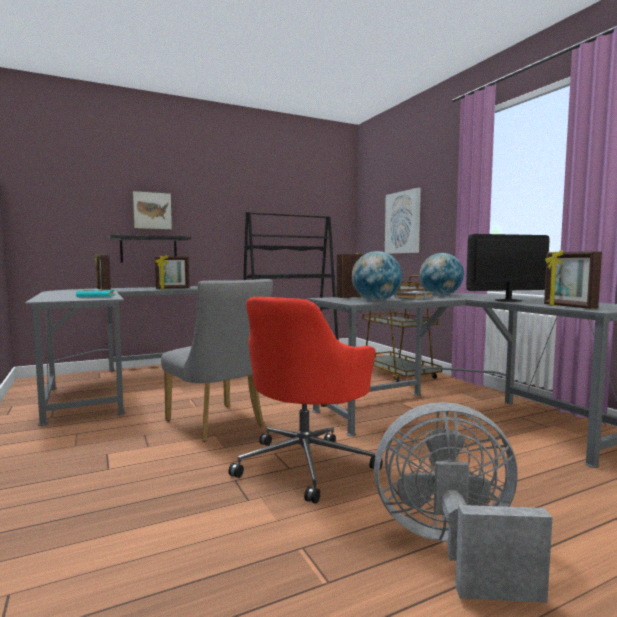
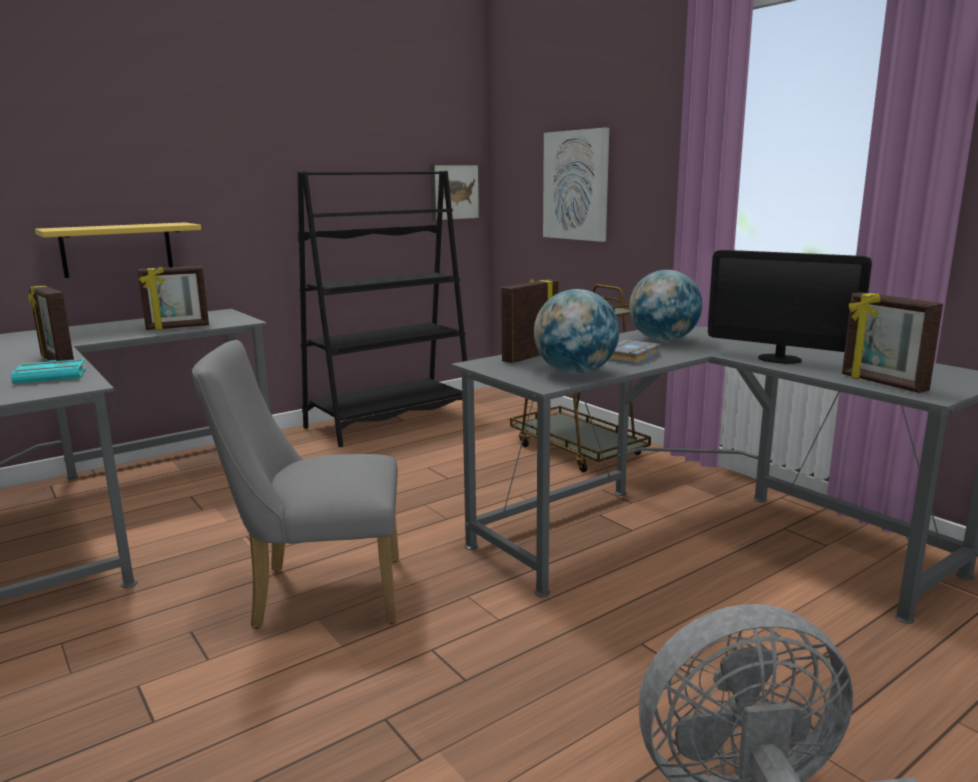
camera: 10 degrees left, 10 degrees up
black shelf [109,234,191,263] -> yellow shelf [35,222,201,278]
picture [132,190,173,230] -> picture moved to [430,164,480,221]
grey chair [161,279,273,442] -> grey chair turned 135 degrees clockwise [192,340,399,629]
red office chair [228,297,383,504] -> none
monitor [466,234,550,302] -> monitor turned 120 degrees counterclockwise [708,250,872,364]

